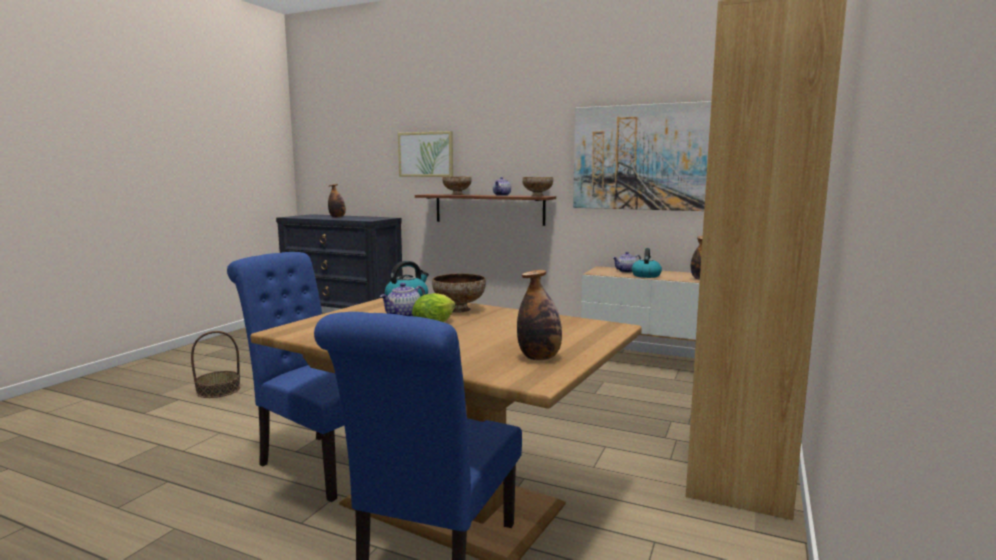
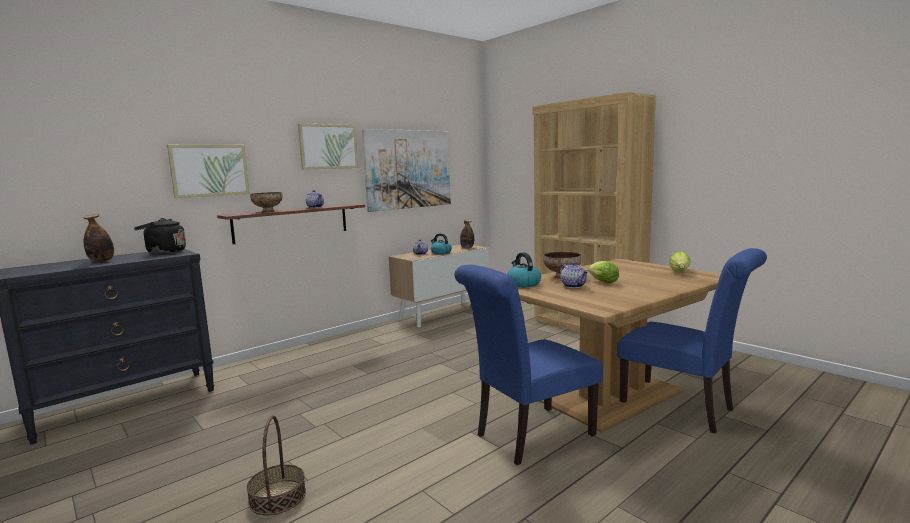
camera: 65 degrees left, 0 degrees up
bottle [517,270,562,360] -> lettuce [669,251,691,272]
bowl [522,177,553,196] -> none
none -> black kettle [134,218,186,254]
none -> picture [298,123,358,170]

